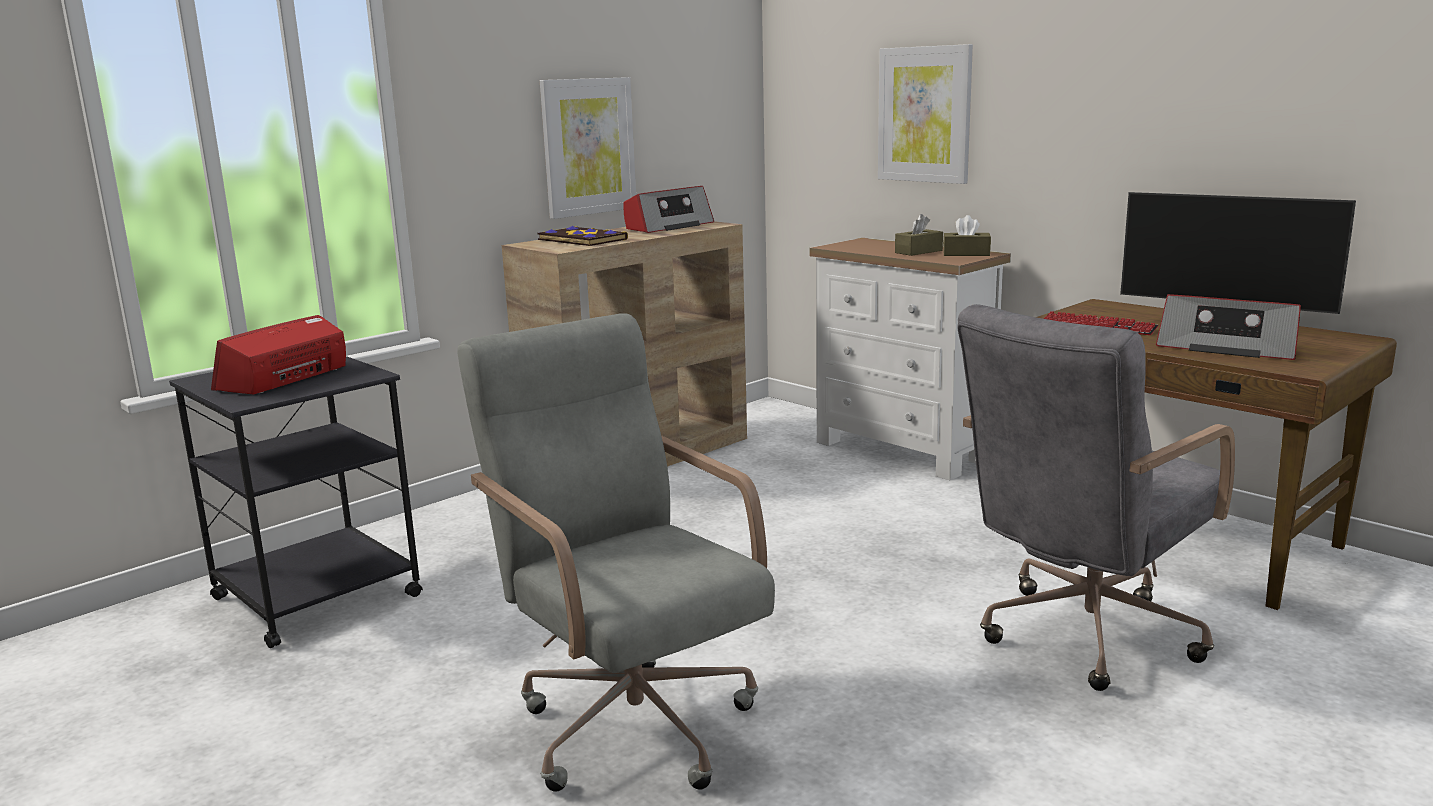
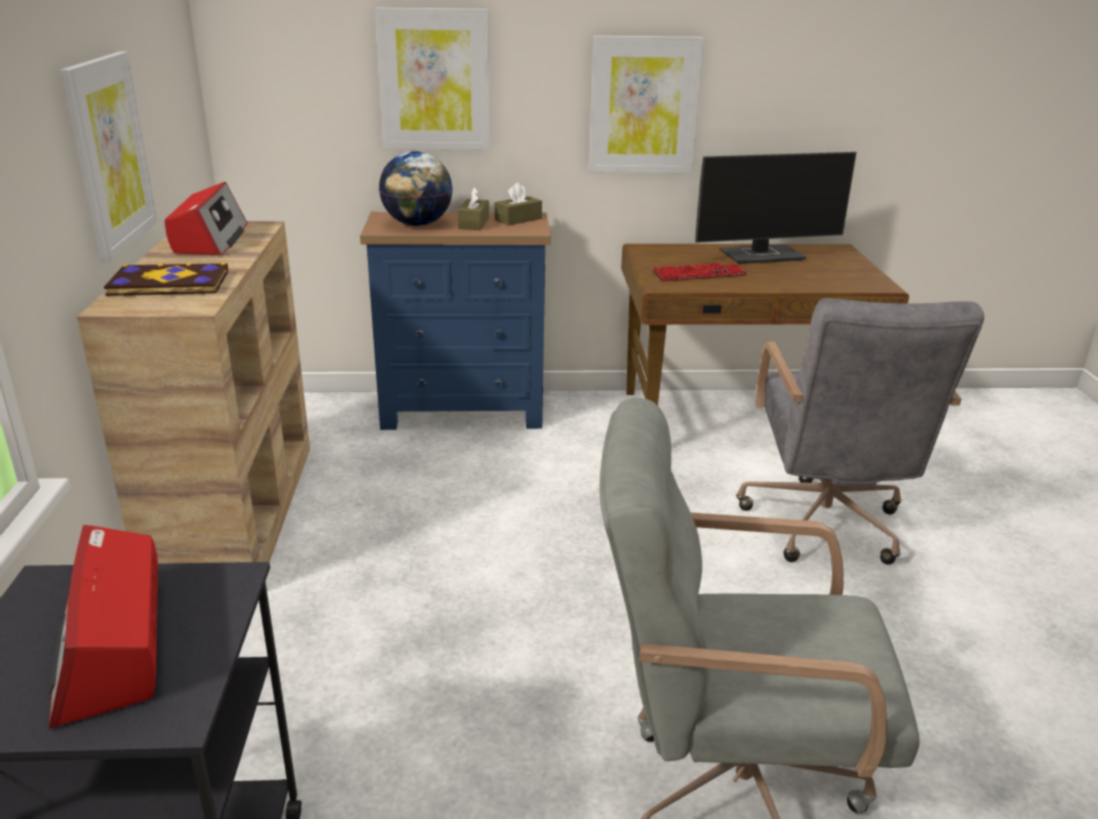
camera: 50 degrees left, 10 degrees up
white dresser [810,238,1011,480] -> blue dresser [360,212,551,430]
radio [1156,294,1301,360] -> none
none -> globe [379,151,453,226]
none -> picture [589,35,704,173]

